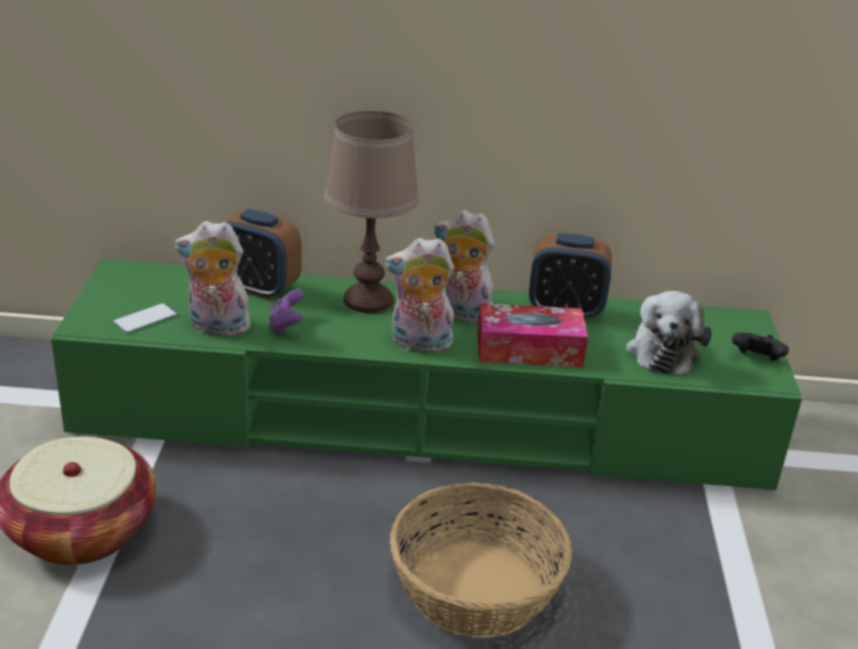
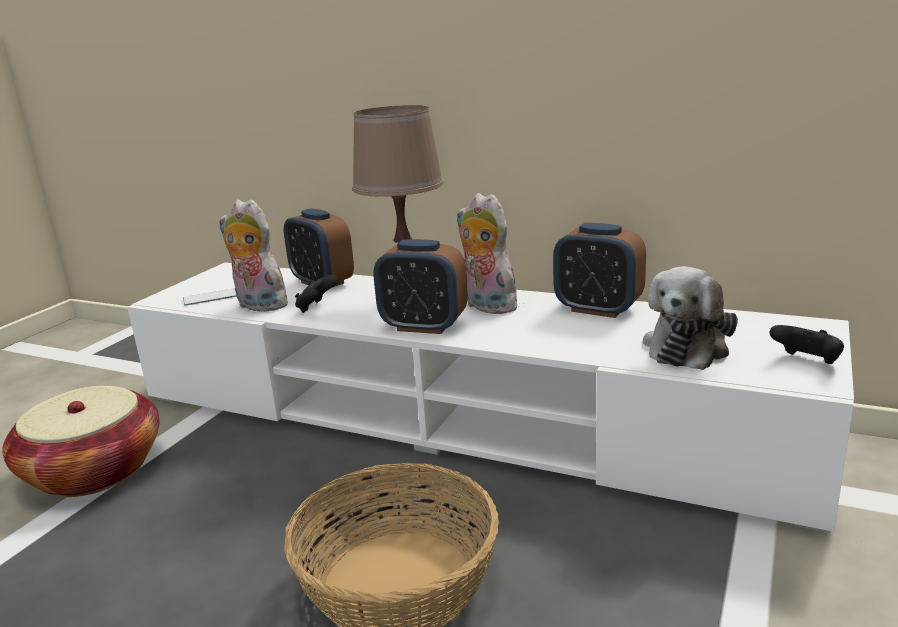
camera: 25 degrees right, 10 degrees down
green tv stand [51,259,802,491] -> white tv stand [127,263,854,533]
purple game controller [269,289,305,335] -> black game controller [295,275,338,313]
plush toy [384,238,454,352] -> alarm clock [373,239,468,334]
tissue box [477,303,588,367] -> none

